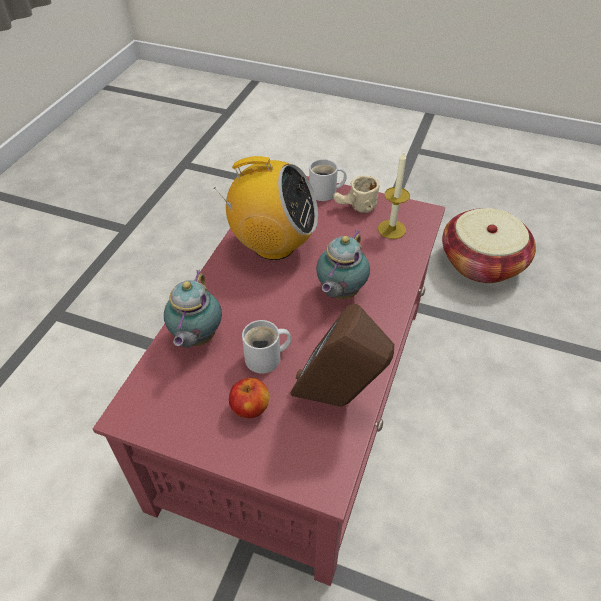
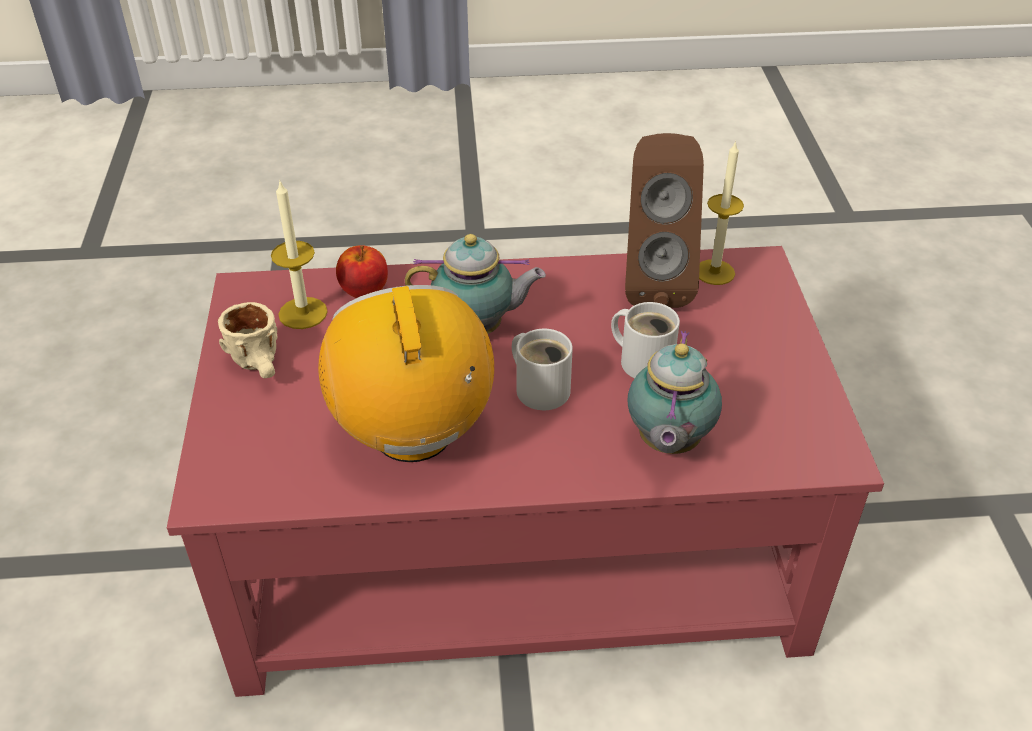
camera: 115 degrees left, 5 degrees down
teapot [164,270,222,348] -> teapot turned 120 degrees clockwise [628,331,722,454]
apple [229,378,269,418] -> apple moved to [336,245,388,298]
white mug [309,159,347,201] -> white mug moved to [512,329,573,410]
basket [442,208,536,283] -> none
none -> candle [699,141,744,285]

